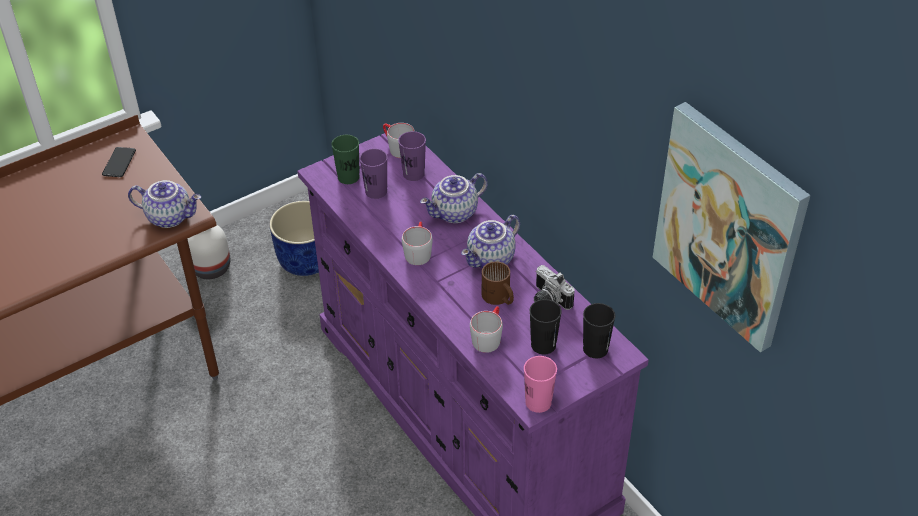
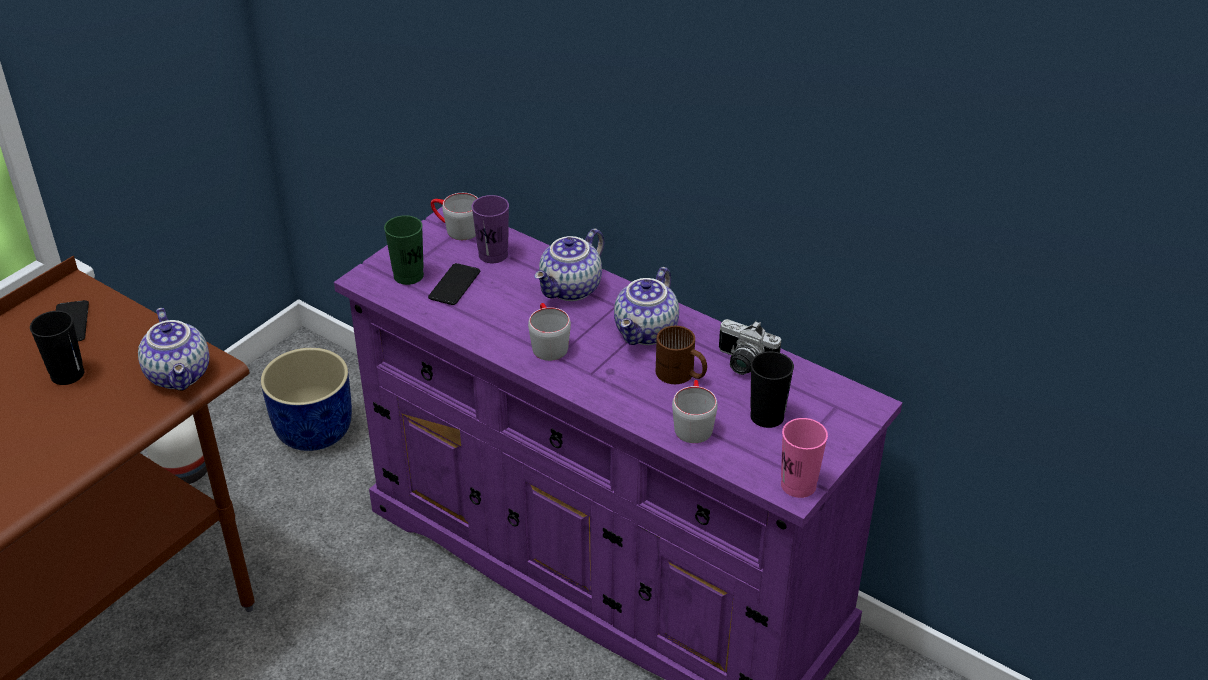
camera: 20 degrees left, 5 degrees down
teapot [128,180,201,228] -> teapot turned 75 degrees clockwise [138,308,209,390]
purple cup [360,149,388,199] -> phone [428,263,480,305]
black cup [583,303,615,358] -> black cup moved to [30,311,84,385]
picture [653,102,810,352] -> none

